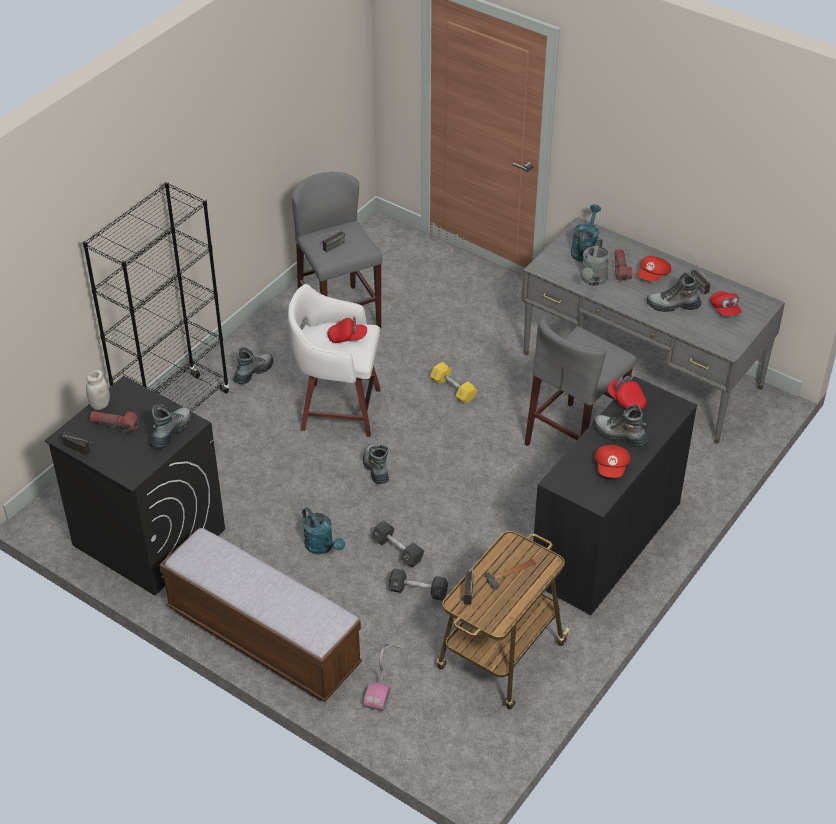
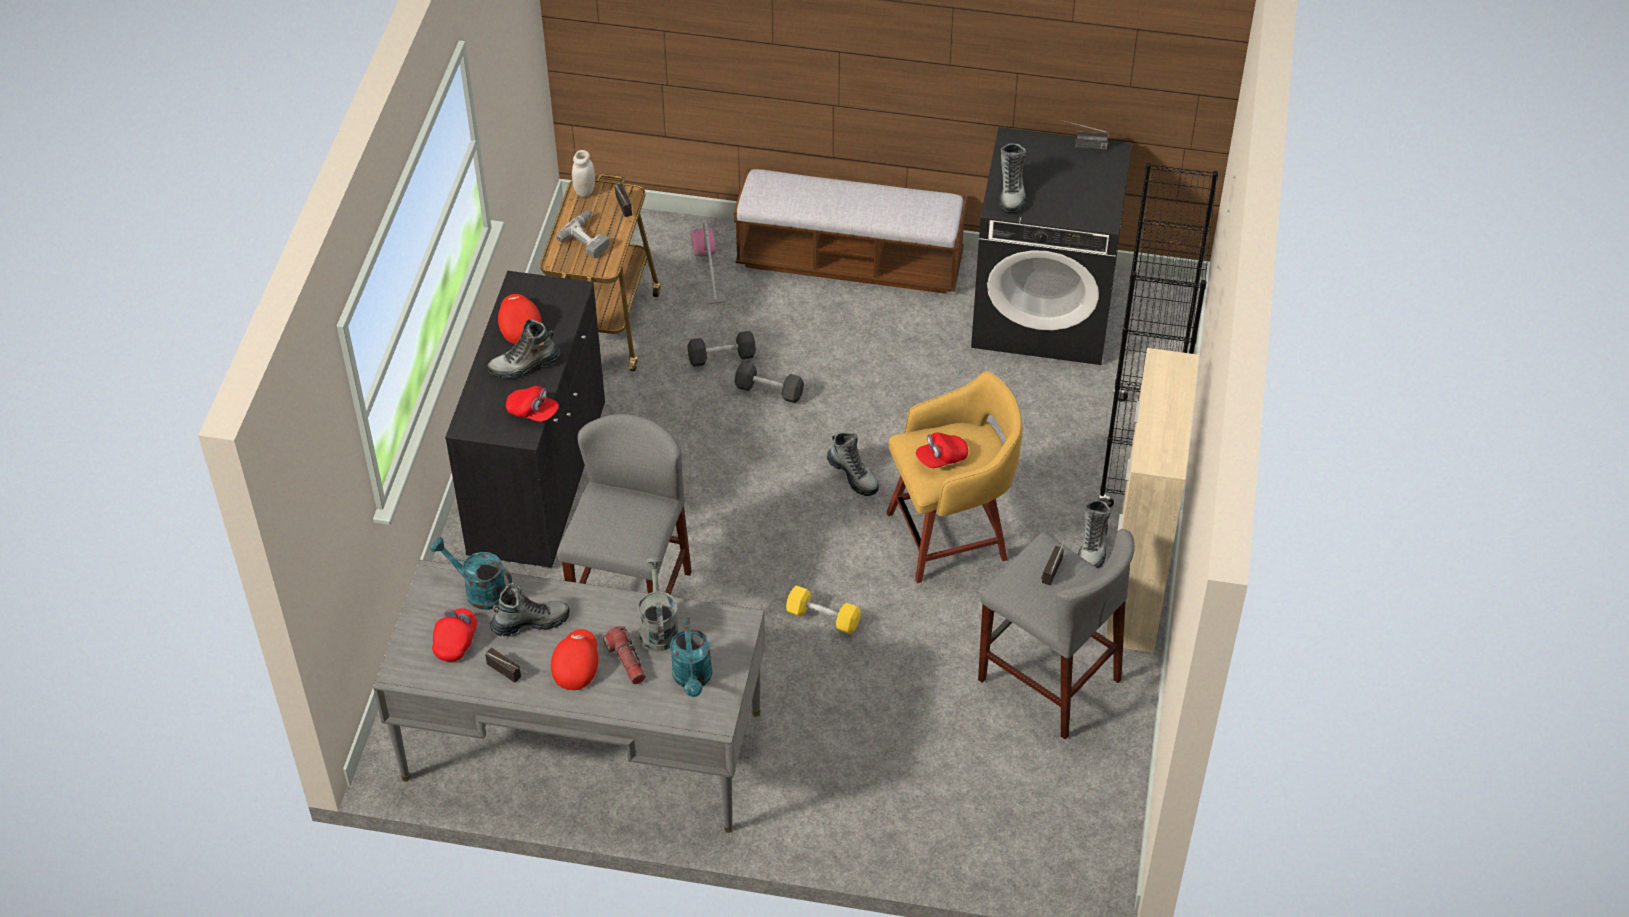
camera: 155 degrees right, 5 degrees up
white jar [86,370,110,410] -> white jar moved to [572,150,595,197]
flashlight [90,411,138,433] -> none
white stool [288,284,380,437] -> yellow stool [886,371,1023,583]
turquoise watering can [302,507,345,554] -> turquoise watering can moved to [430,537,512,610]
hammer [485,559,536,590] -> power drill [556,210,610,258]
boot [593,405,648,448] -> boot turned 150 degrees clockwise [487,319,561,380]
red cap [710,291,742,316] -> red cap turned 60 degrees clockwise [432,608,477,662]
none -> beige cabinet [1105,348,1199,653]

